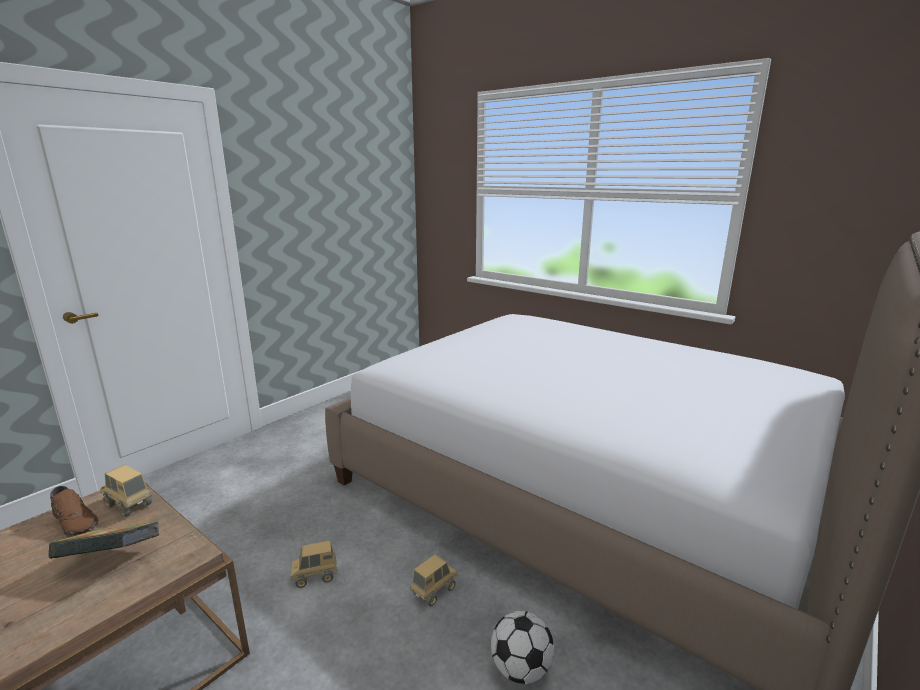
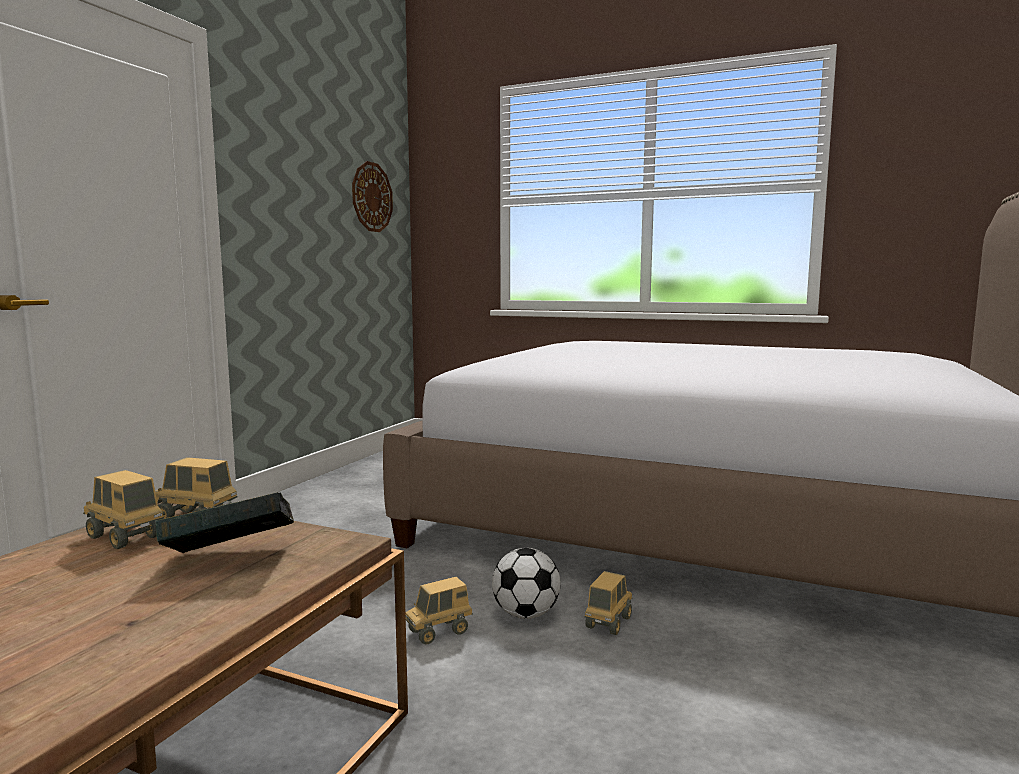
camera: 15 degrees left, 10 degrees down
brown shoe [50,486,98,537] -> toy truck [83,470,164,549]
football [491,611,554,684] -> football moved to [492,548,561,619]
none -> wall clock [352,161,393,232]

